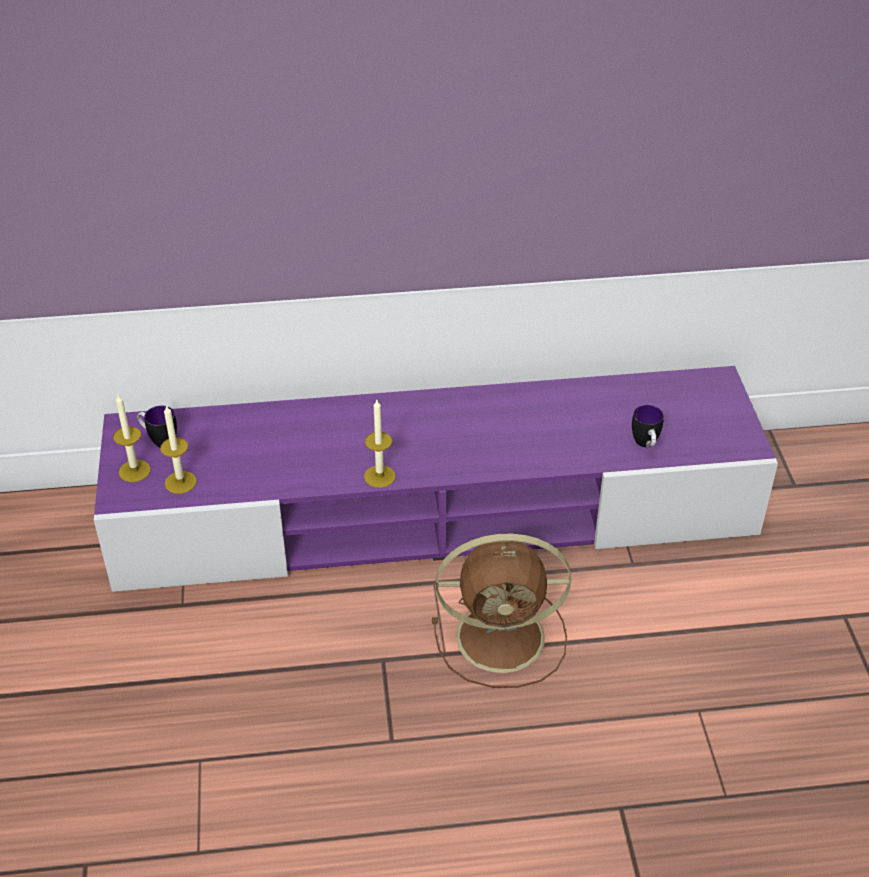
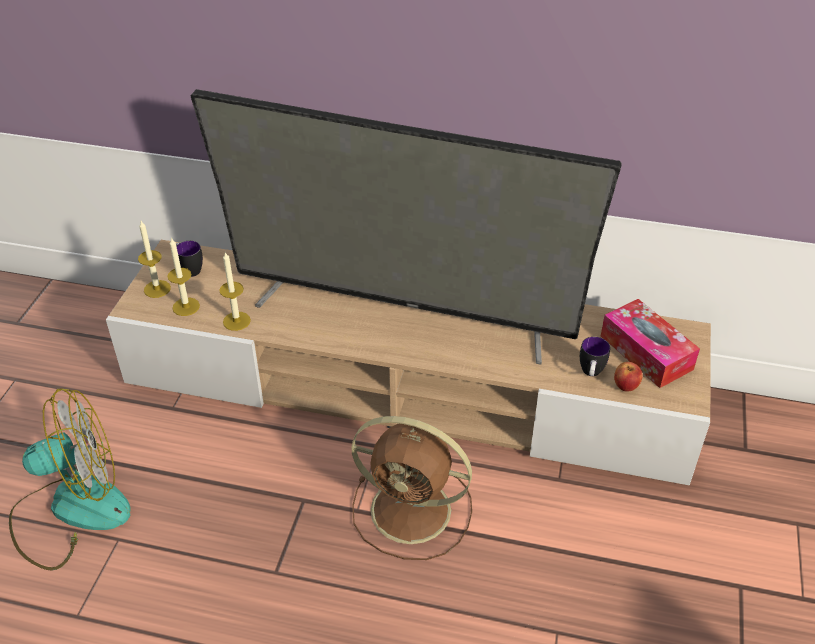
camera: 20 degrees right, 0 degrees up
purple tv stand [94,366,778,592] -> beige tv stand [106,240,711,486]
candle [364,400,396,488] -> candle moved to [219,252,251,331]
none -> fan [9,389,131,571]
none -> television [190,89,622,365]
none -> tissue box [601,299,700,388]
none -> apple [614,362,643,391]

